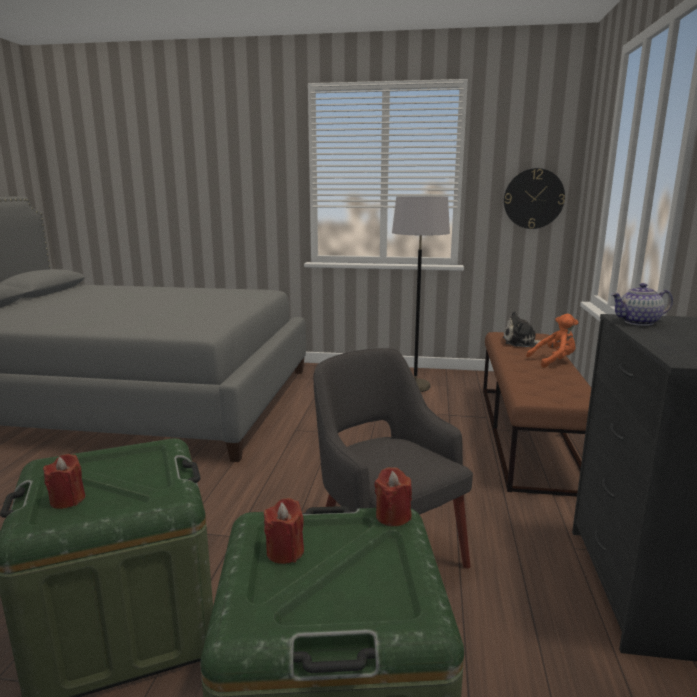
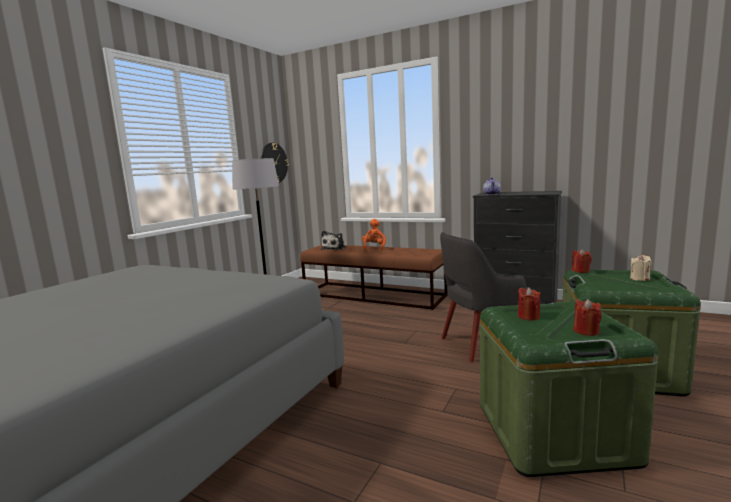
camera: 70 degrees left, 5 degrees down
red candle [264,498,304,564] -> red candle moved to [518,287,540,320]
none -> beige candle [630,255,652,281]

